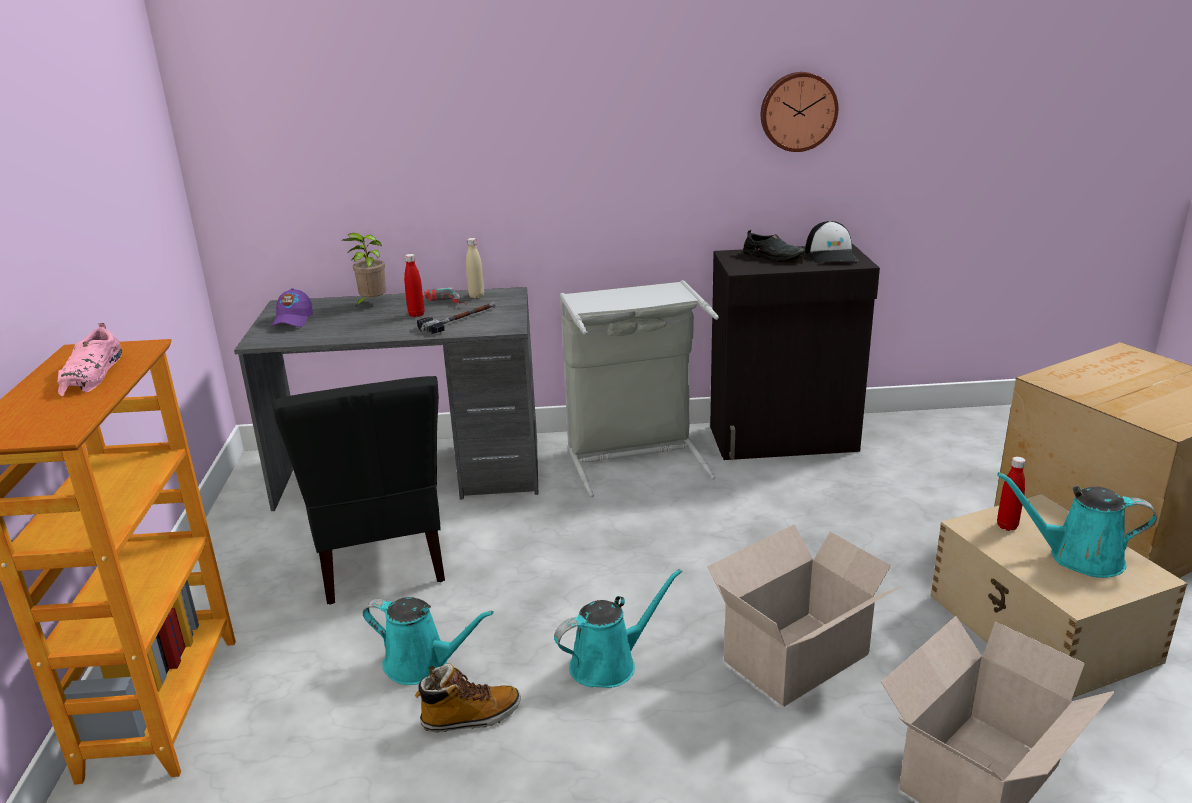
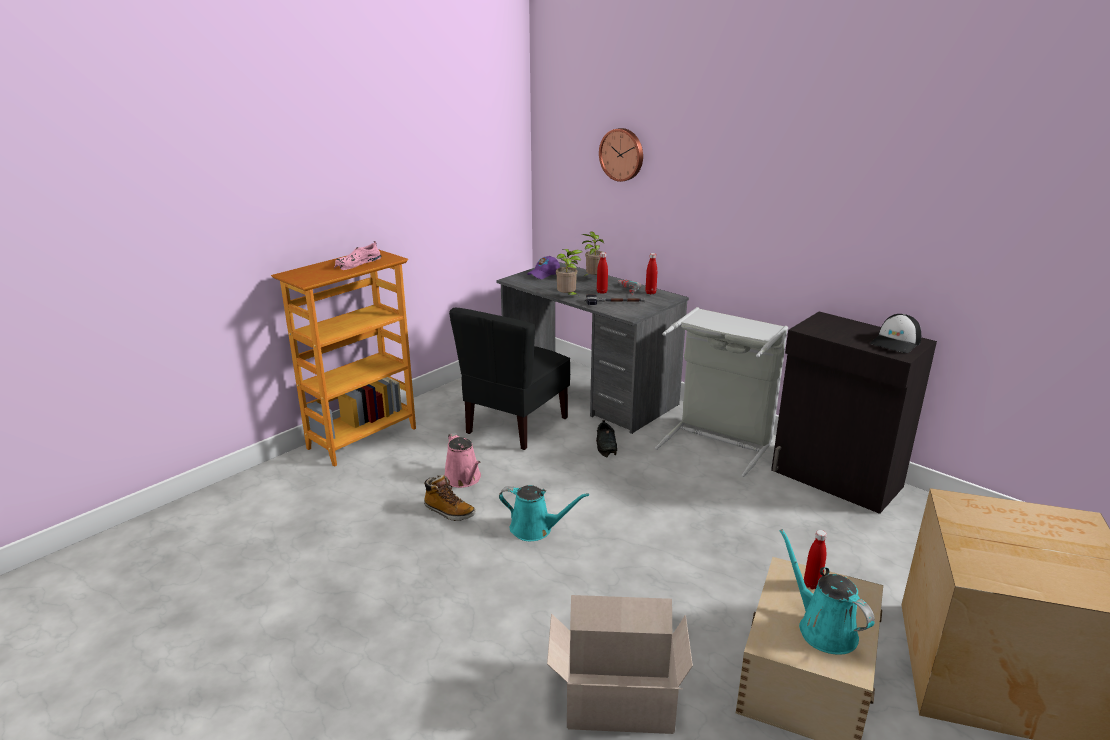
camera: 45 degrees right, 0 degrees up
turquoise watering can [363,597,494,685] -> pink watering can [444,433,481,488]
beige bottle [466,238,484,299] -> red bottle [645,253,657,295]
cardboard box [707,524,902,707] -> none
black shoe [743,230,805,264] -> black shoe moved to [596,420,617,457]
wall clock [761,72,838,152] -> wall clock moved to [599,128,643,182]
none -> potted plant [556,249,582,295]

